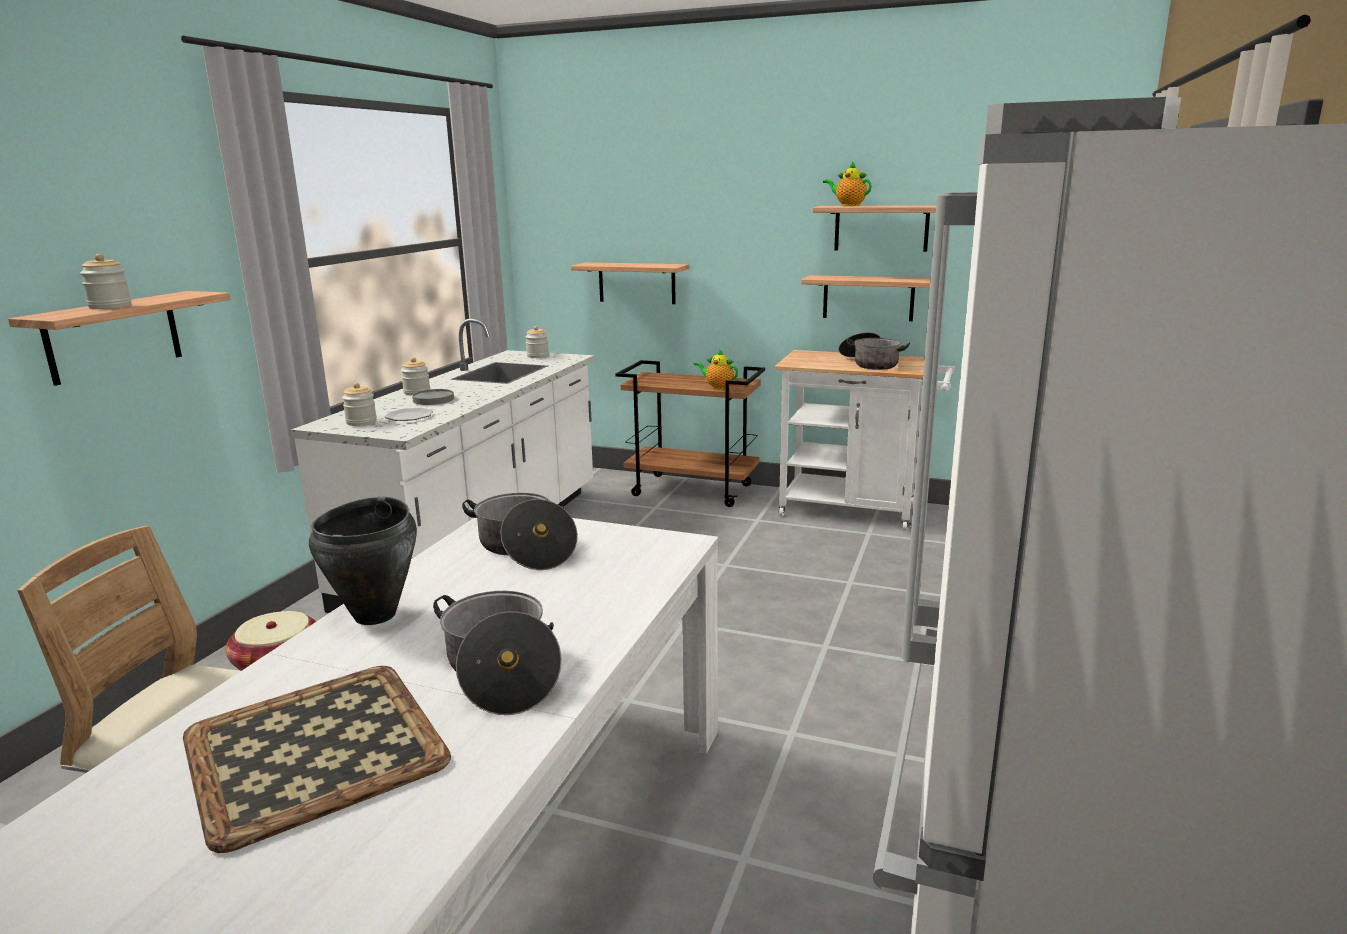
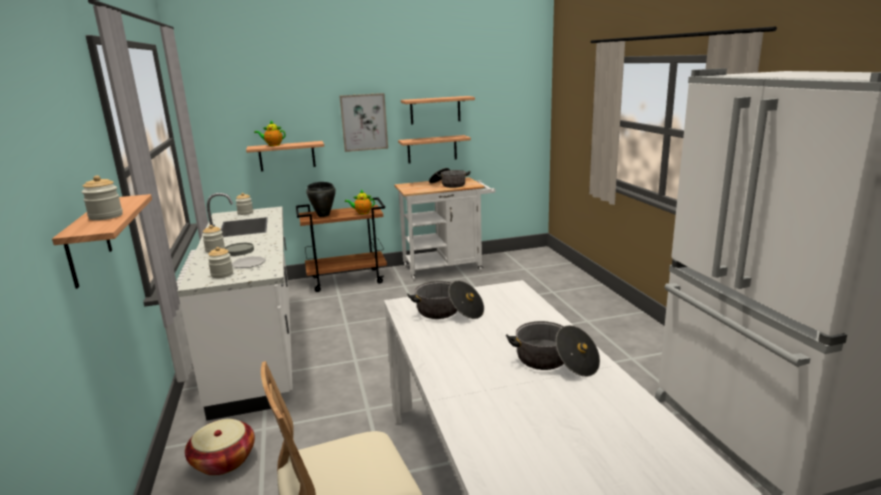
camera: 35 degrees left, 0 degrees up
tray [183,666,451,853] -> none
black cooking pot [309,497,417,625] -> black cooking pot moved to [306,182,336,217]
teapot [823,162,872,206] -> teapot moved to [254,121,286,146]
none -> picture [339,93,388,152]

